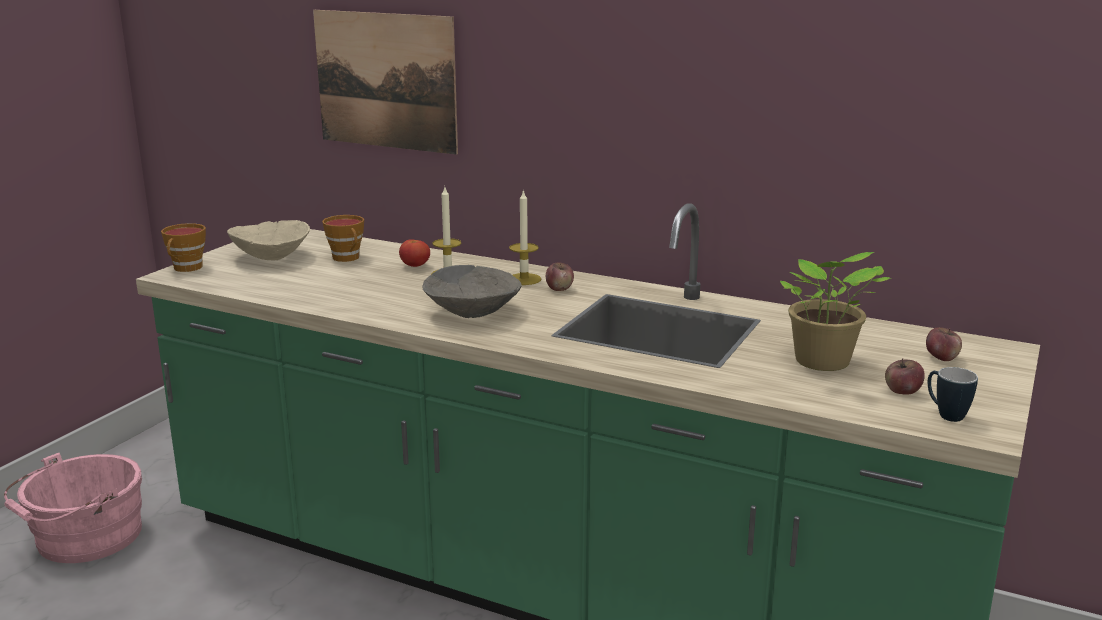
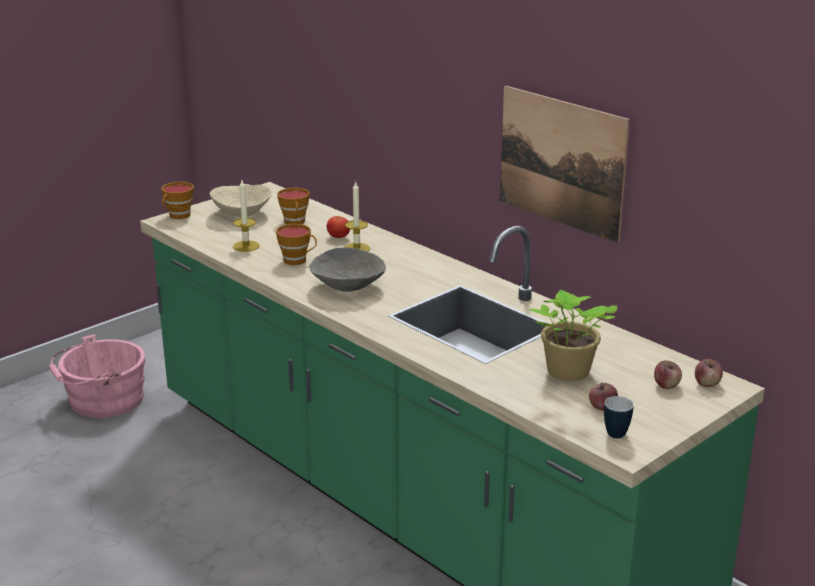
camera: 20 degrees right, 5 degrees up
picture [313,10,458,155] -> picture moved to [500,86,630,243]
candle [509,189,541,285] -> candle moved to [233,180,260,252]
apple [546,263,574,291] -> apple moved to [695,359,723,387]
none -> cup [276,224,317,265]

